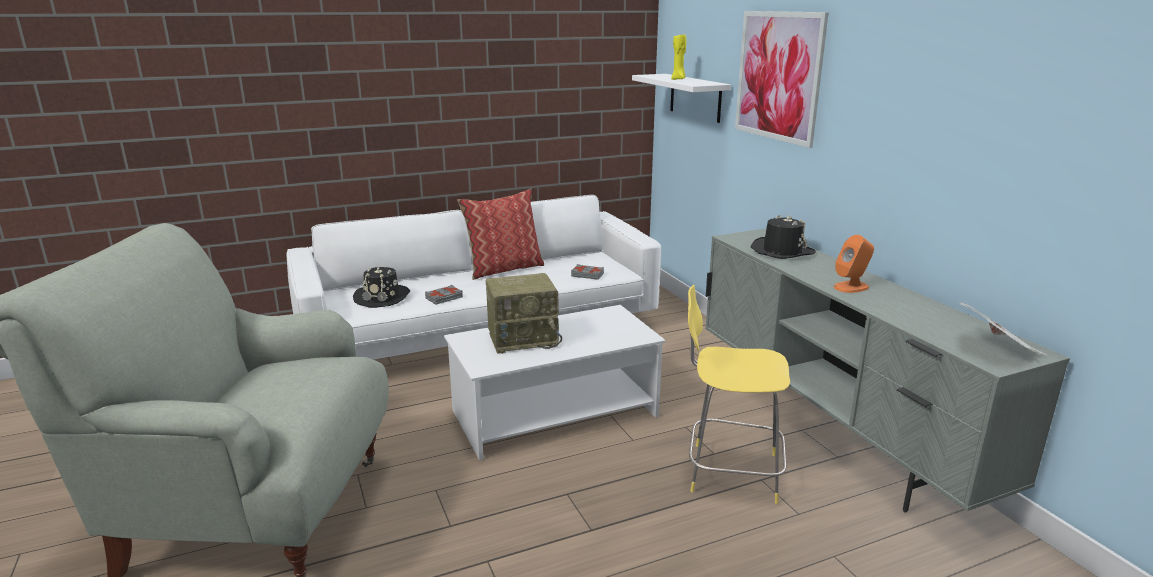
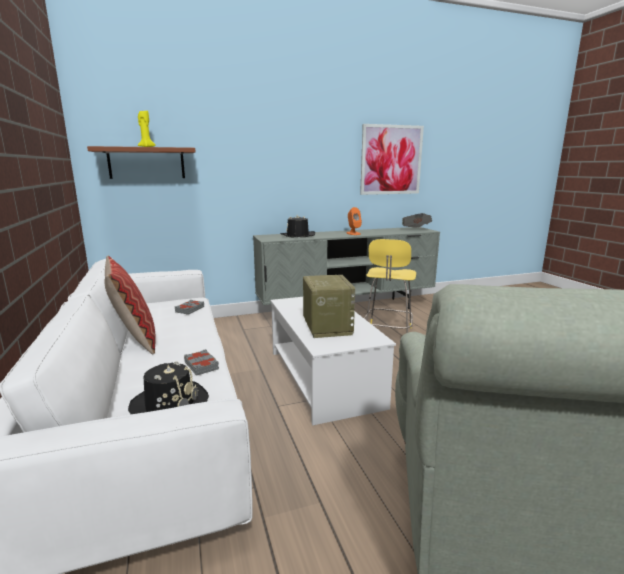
camera: 85 degrees left, 5 degrees down
white shelf [632,74,731,123] -> brown shelf [87,146,196,179]
picture [735,11,829,148] -> picture moved to [360,124,424,195]

